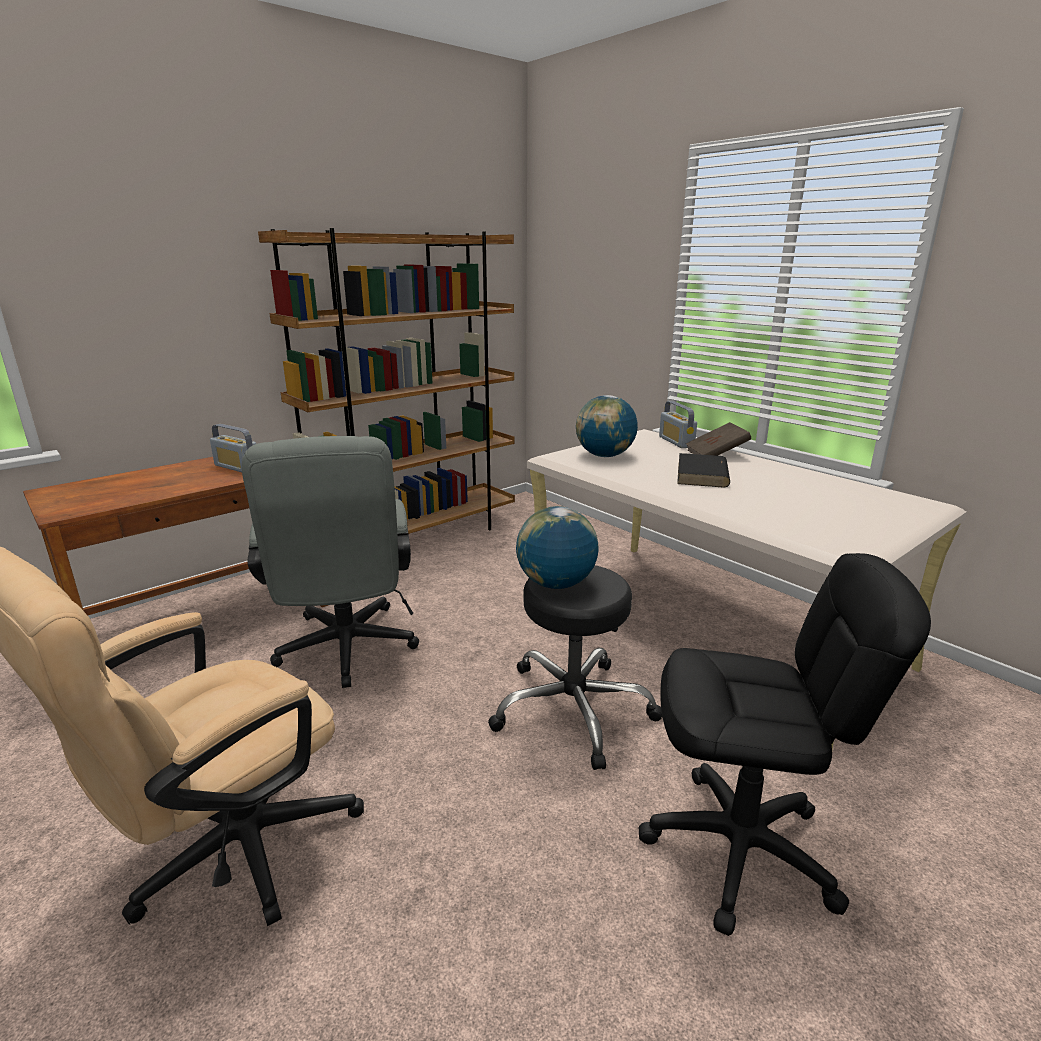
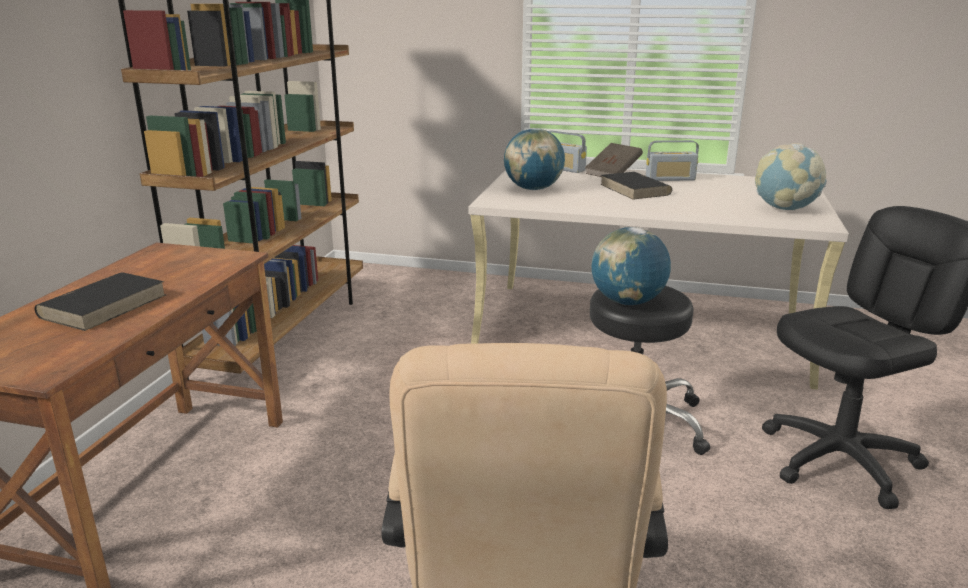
camera: 35 degrees left, 0 degrees up
radio [210,424,256,472] -> radio moved to [646,140,699,181]
grey office chair [242,436,419,688] -> none
none -> black book [34,272,166,331]
none -> globe [755,143,827,210]

